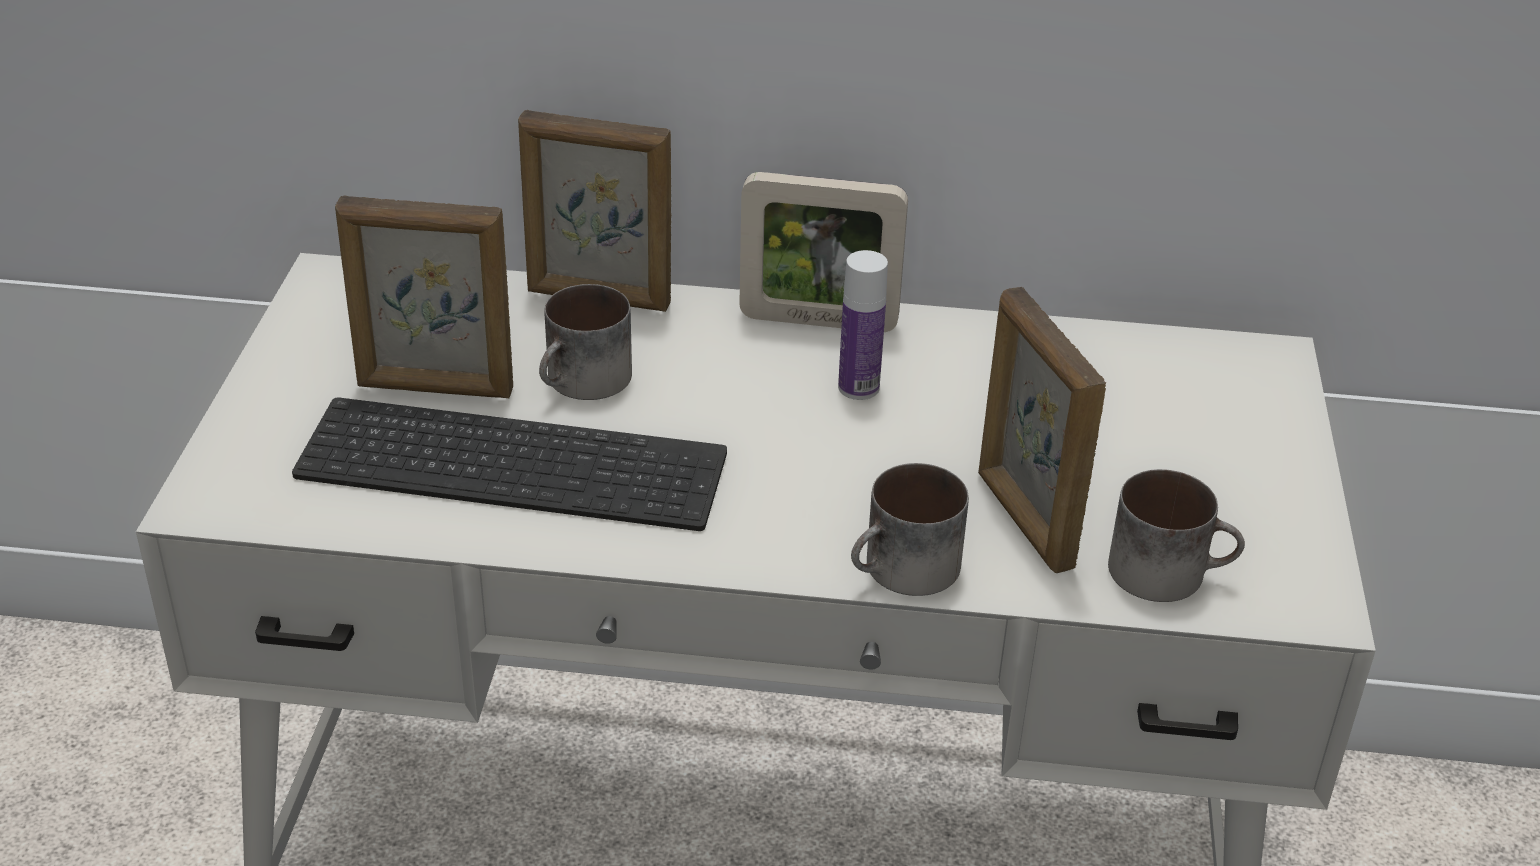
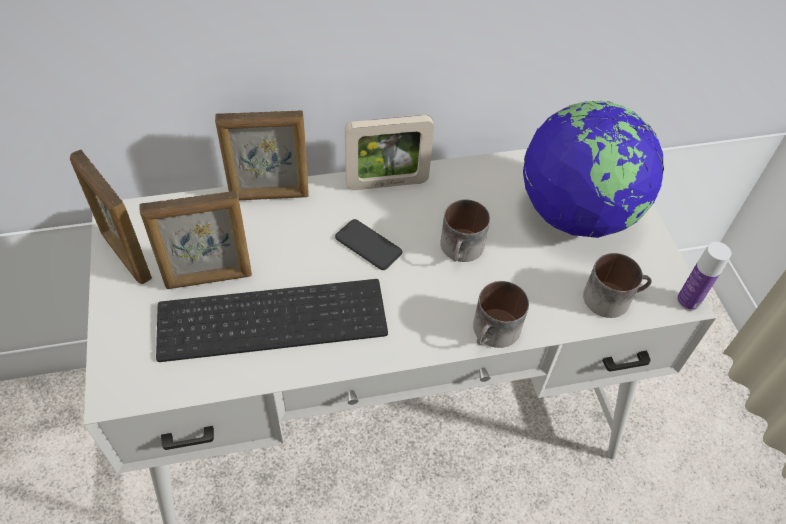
camera: 20 degrees left, 15 degrees up
mug [539,284,632,400] -> mug moved to [440,199,490,262]
bottle [838,250,888,400] -> bottle moved to [677,242,731,311]
picture frame [978,287,1106,573] -> picture frame moved to [70,150,152,284]
none -> phone [335,219,402,270]
none -> globe [523,101,664,238]

